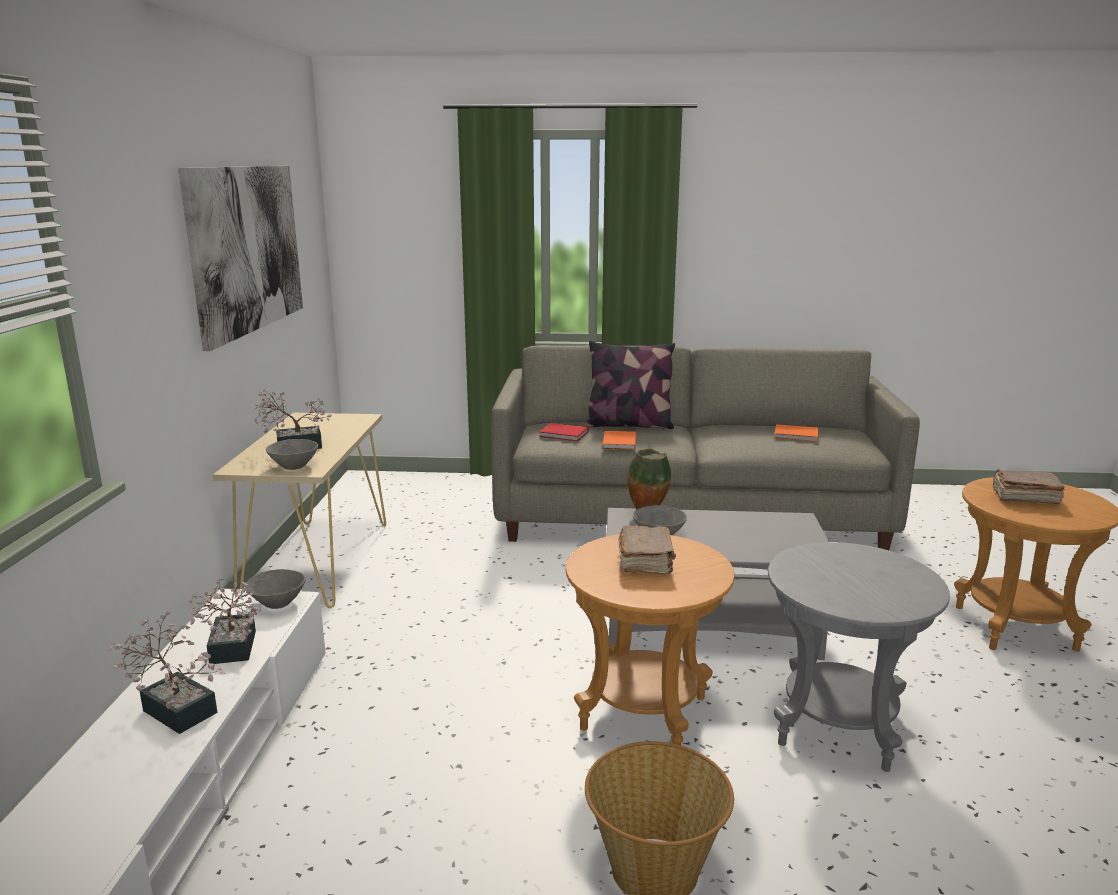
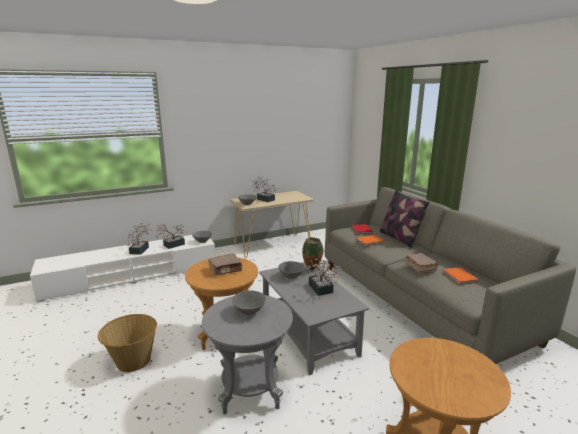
camera: 60 degrees right, 0 degrees up
picture [178,166,303,351] -> none
brown book [993,469,1065,504] -> brown book moved to [404,253,439,274]
none -> grey bowl [232,290,266,315]
none -> potted plant [305,258,342,296]

